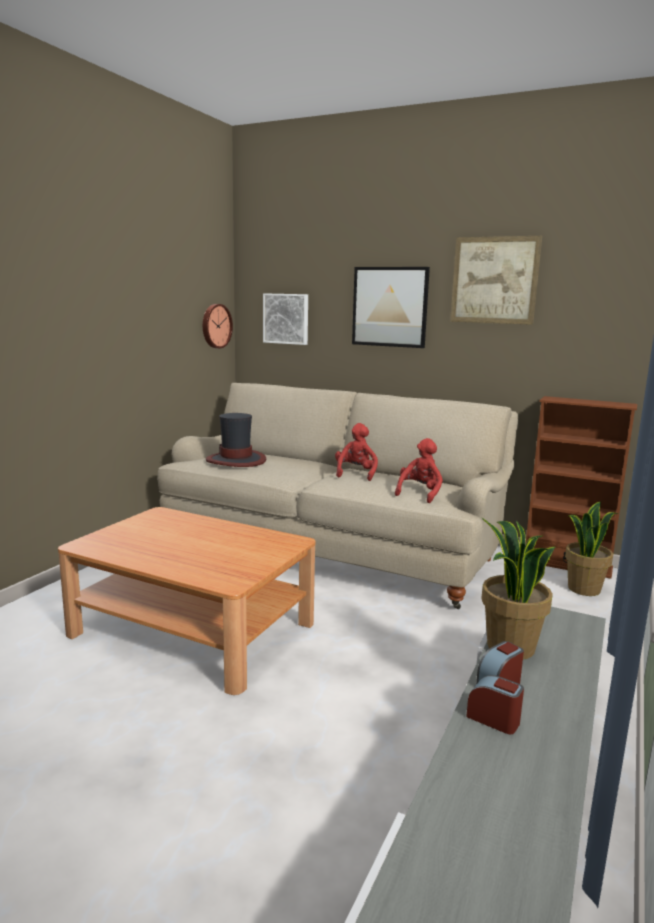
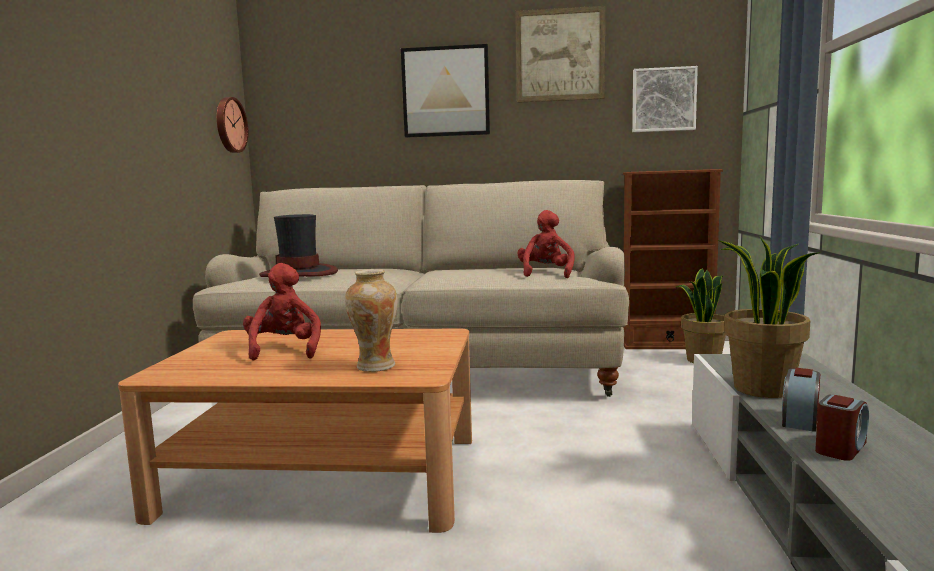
camera: 20 degrees left, 5 degrees down
picture [263,293,308,345] -> picture moved to [632,66,698,132]
red plush toy [335,423,378,481] -> red plush toy moved to [243,263,321,361]
alarm clock [466,675,524,734] -> alarm clock turned 120 degrees clockwise [815,394,869,461]
none -> vase [345,269,398,372]

